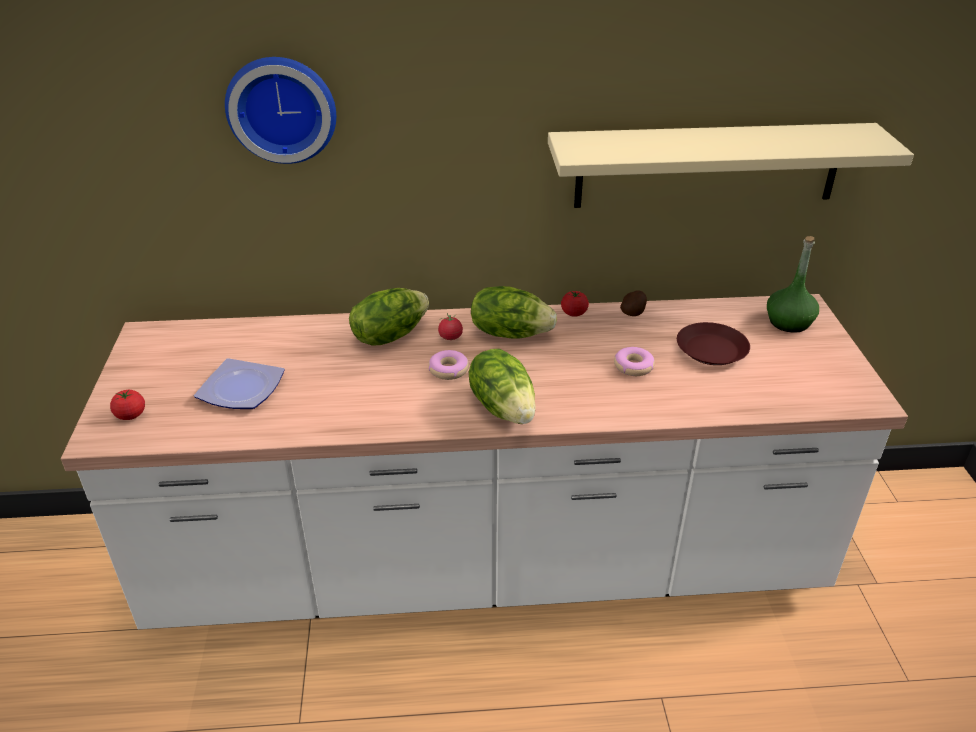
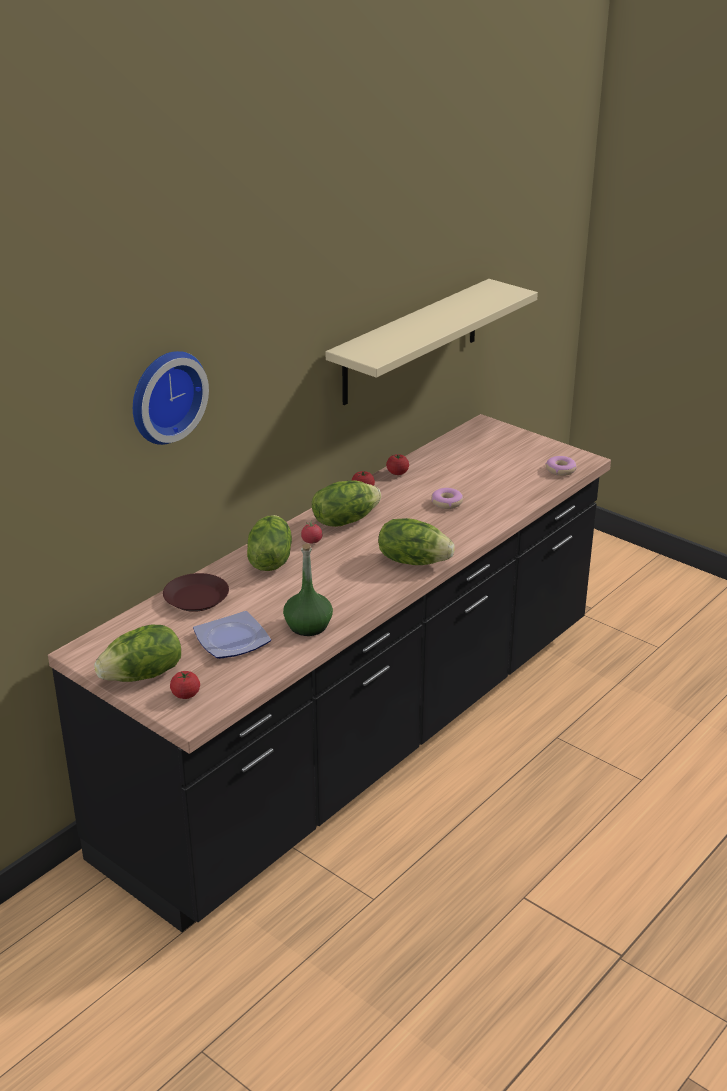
camera: 45 degrees left, 5 degrees down
white counter [61,294,908,629] -> black counter [48,414,611,932]
donut [428,350,469,380] -> donut moved to [546,456,577,476]
potato [620,290,647,316] -> tomato [386,454,409,475]
brown plate [677,322,750,365] -> brown plate moved to [163,573,229,612]
green bottle [767,236,819,333] -> green bottle moved to [283,544,333,636]
none -> lettuce [94,625,181,682]

